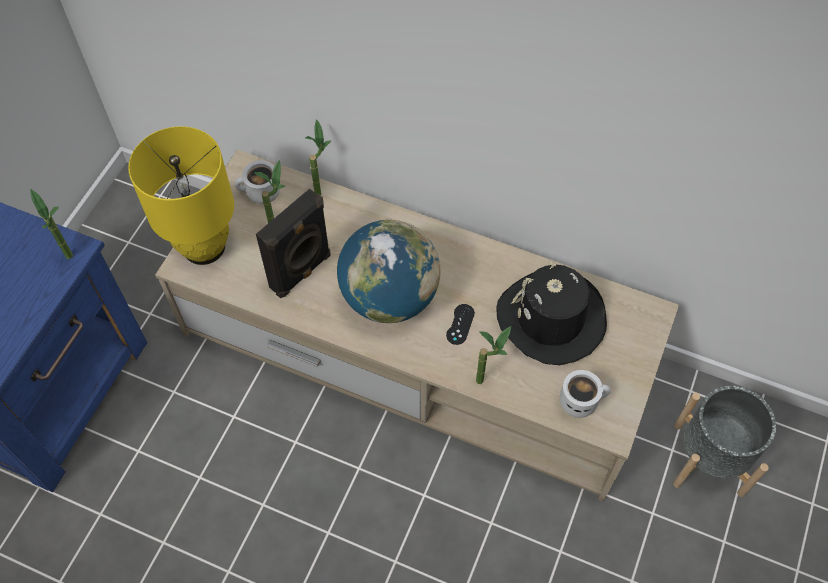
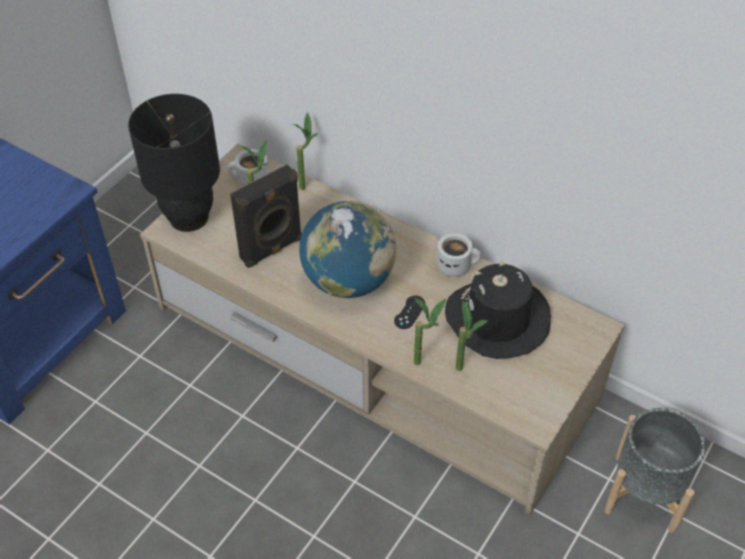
camera: 10 degrees right, 10 degrees down
potted plant [30,189,73,259] -> potted plant moved to [456,301,488,371]
yellow table lamp [128,126,234,265] -> black table lamp [128,94,220,232]
white mug [560,370,611,418] -> white mug moved to [437,233,481,277]

